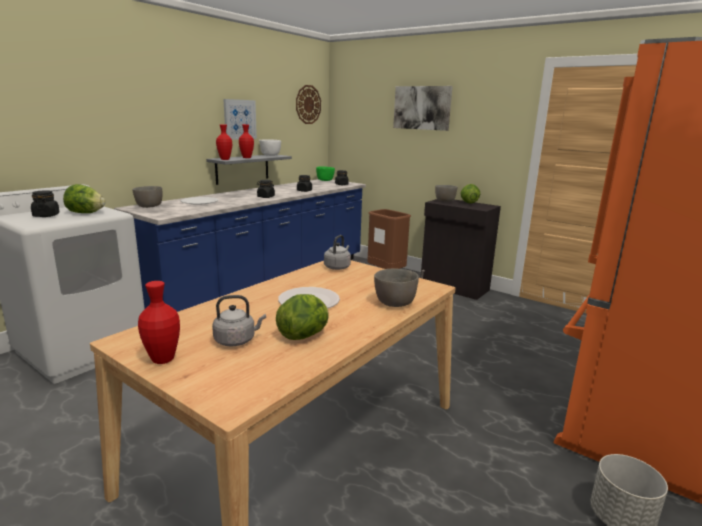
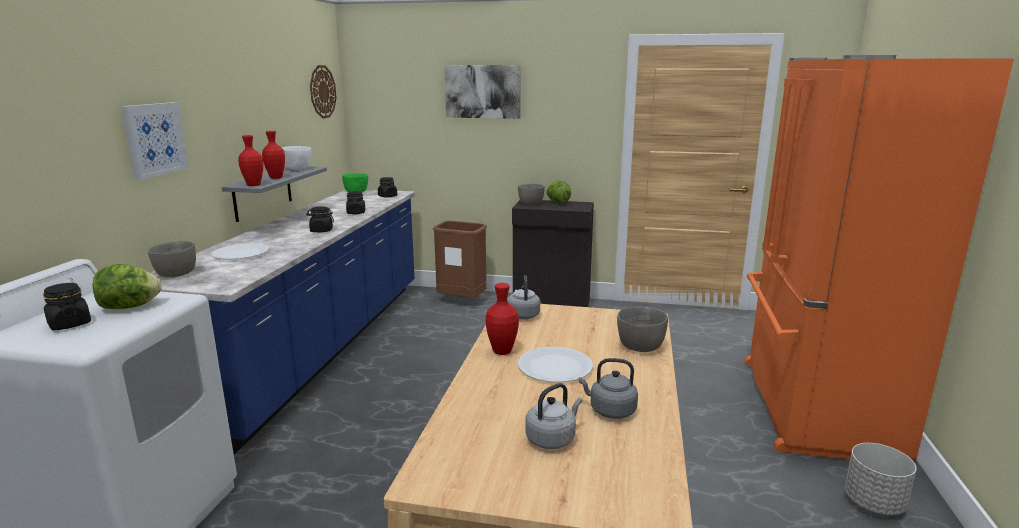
camera: 25 degrees left, 0 degrees up
red vase [138,281,180,364] -> red vase moved to [486,283,519,355]
picture [223,99,257,140] -> picture moved to [121,102,189,180]
lettuce [276,294,329,340] -> grey kettle [579,358,638,419]

